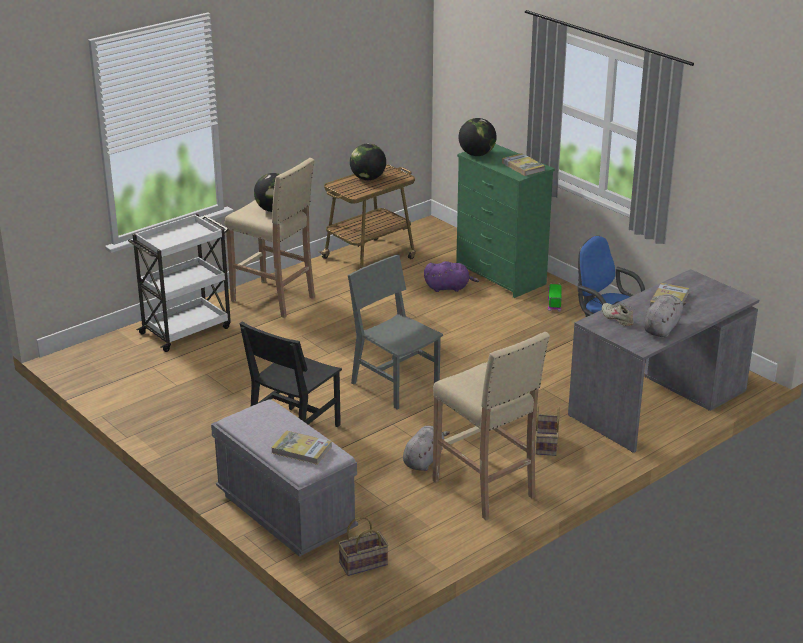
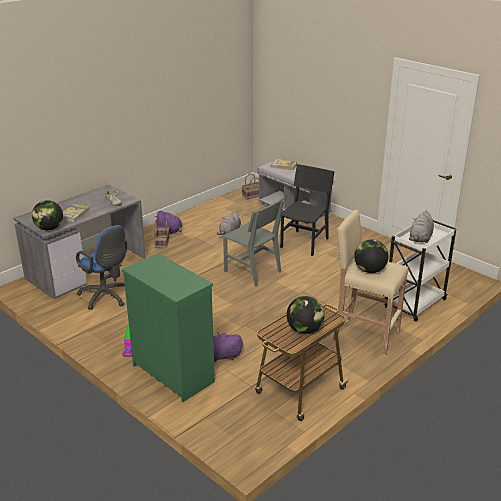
camera: 175 degrees right, 0 degrees up
beige stool [433,332,550,520] -> none
globe [459,118,497,156] -> globe moved to [32,200,63,230]
book [502,153,545,176] -> none
grey plush toy [644,294,686,338] -> grey plush toy moved to [409,211,434,243]
none -> purple plush toy [155,210,182,234]

